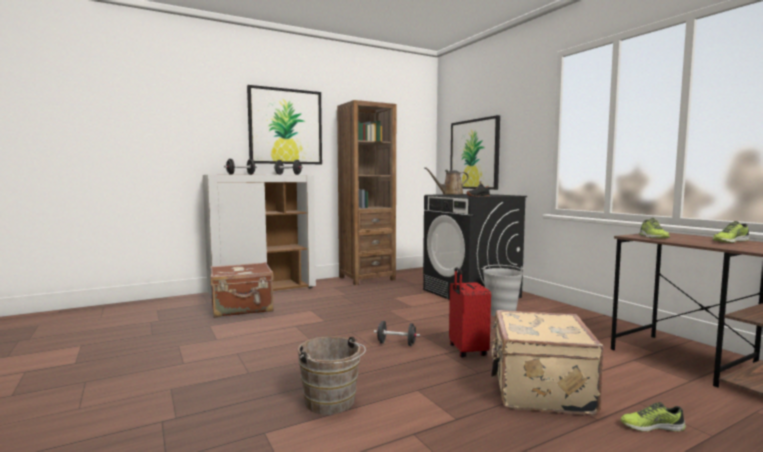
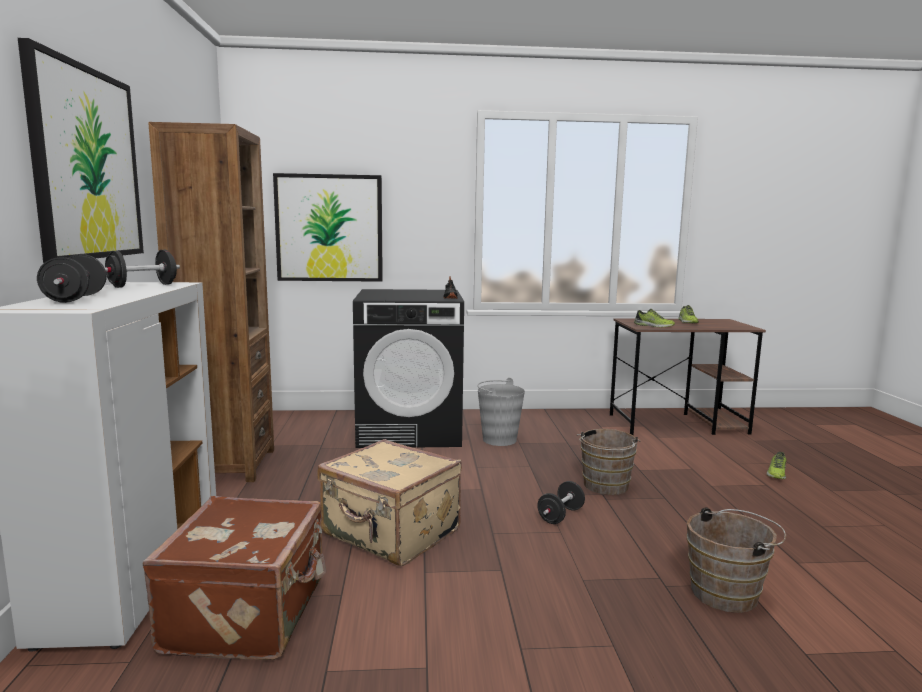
camera: 65 degrees left, 5 degrees up
brown watering can [424,167,469,195] -> none
red suitcase [449,267,491,357] -> brown bucket [576,429,641,495]
beige suitcase [491,310,604,415] -> beige suitcase moved to [318,439,462,566]

